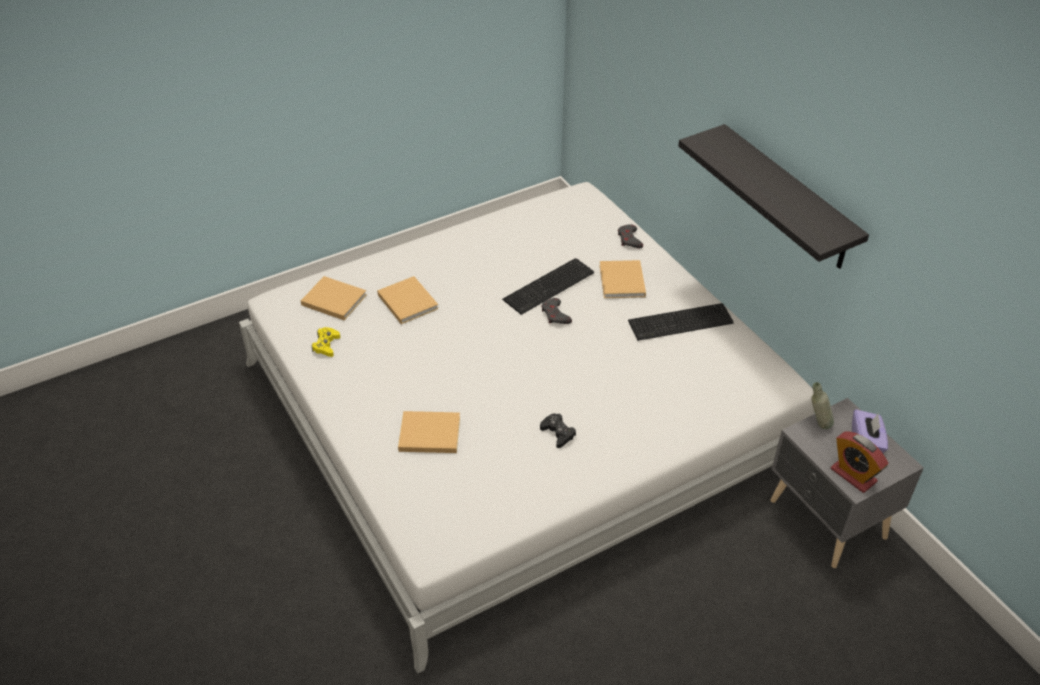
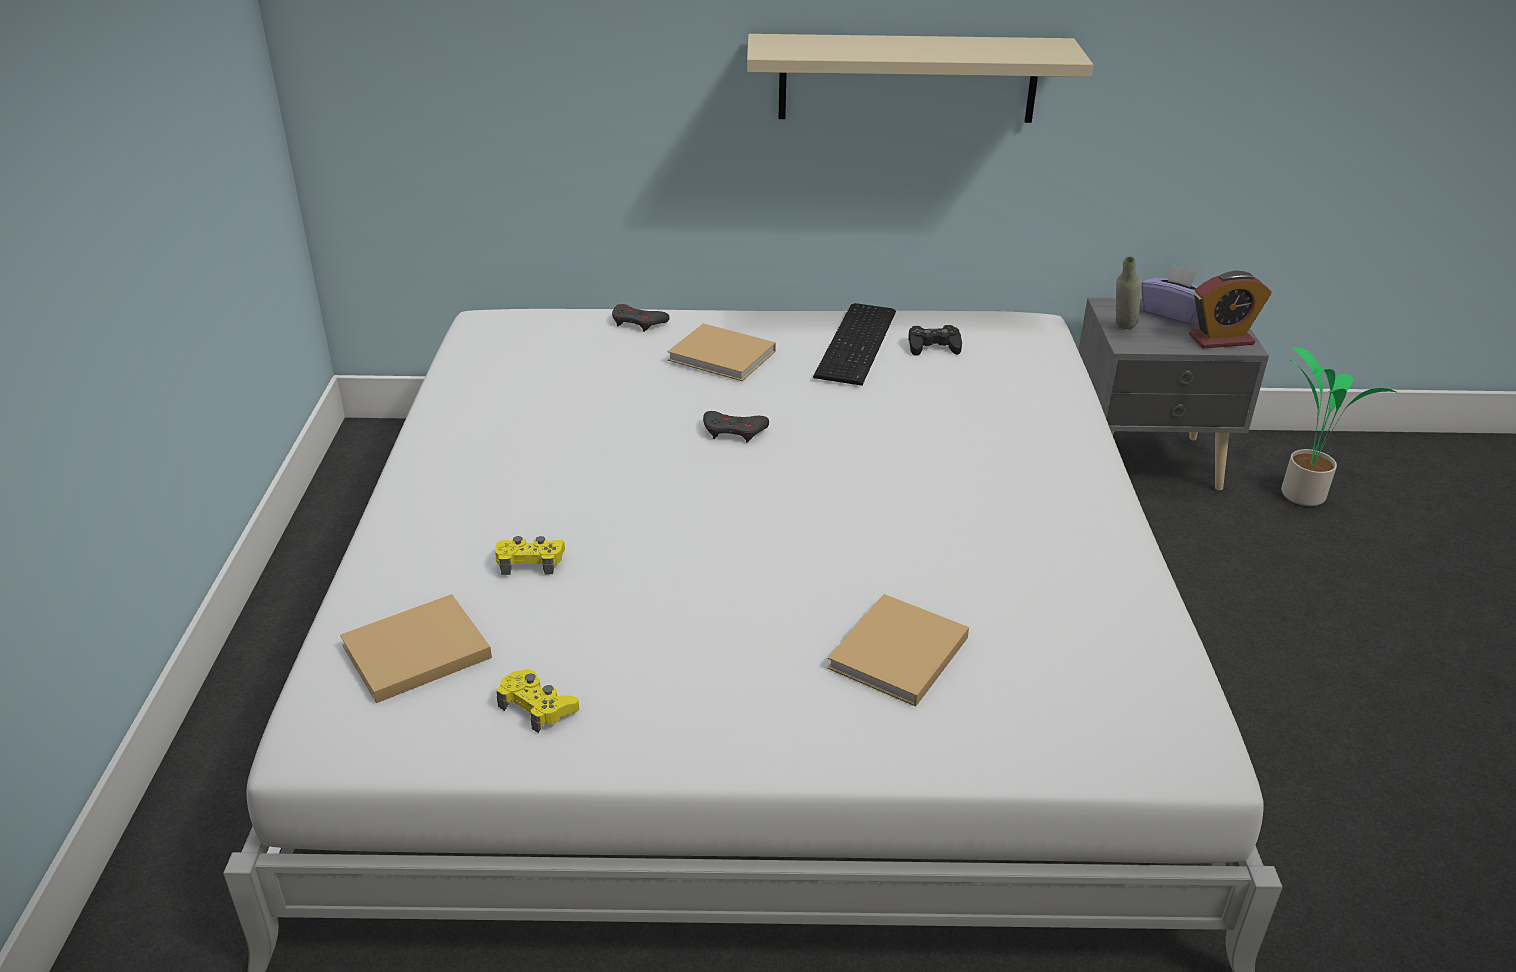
camera: 60 degrees left, 10 degrees down
beige book [377,276,439,324] -> yellow game controller [495,536,565,575]
keyboard [502,258,594,315] -> none
black game controller [540,414,576,448] -> black game controller moved to [908,325,962,356]
black shelf [678,124,869,269] -> beige shelf [747,34,1093,123]
none -> potted plant [1281,347,1398,506]

